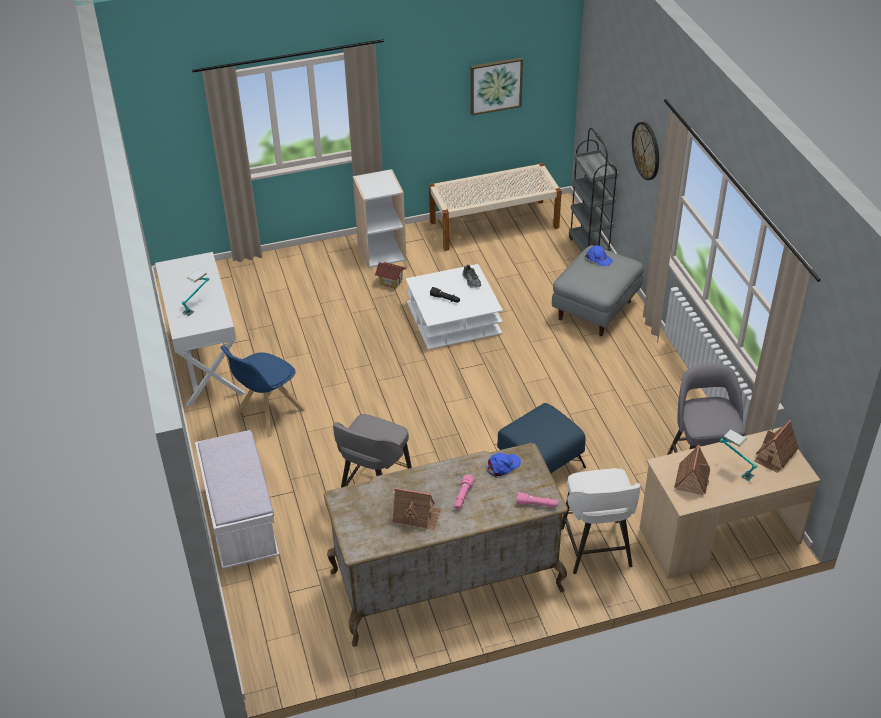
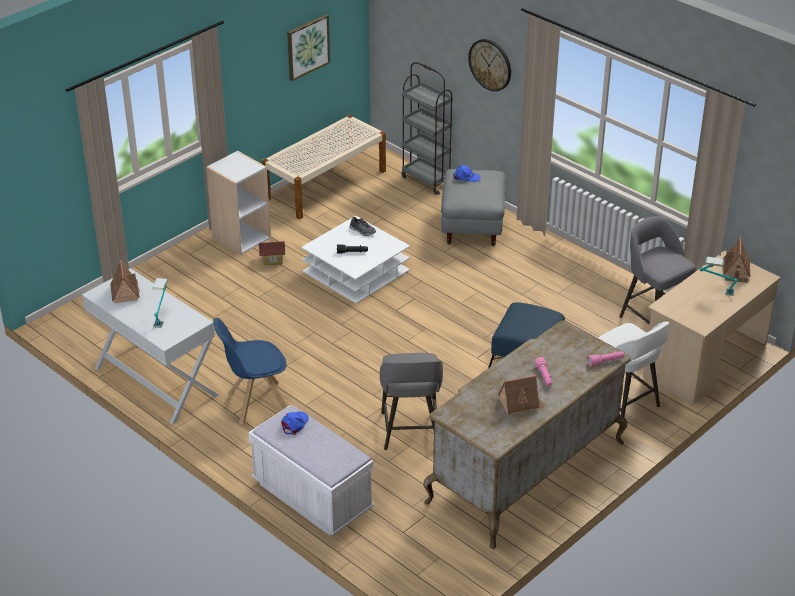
camera: 30 degrees left, 5 degrees down
blue chair [220,345,305,437] -> blue chair turned 60 degrees clockwise [213,318,288,425]
blue cap [488,453,521,478] -> blue cap moved to [281,411,309,435]
toy house [674,445,710,495] -> toy house moved to [110,260,140,303]

